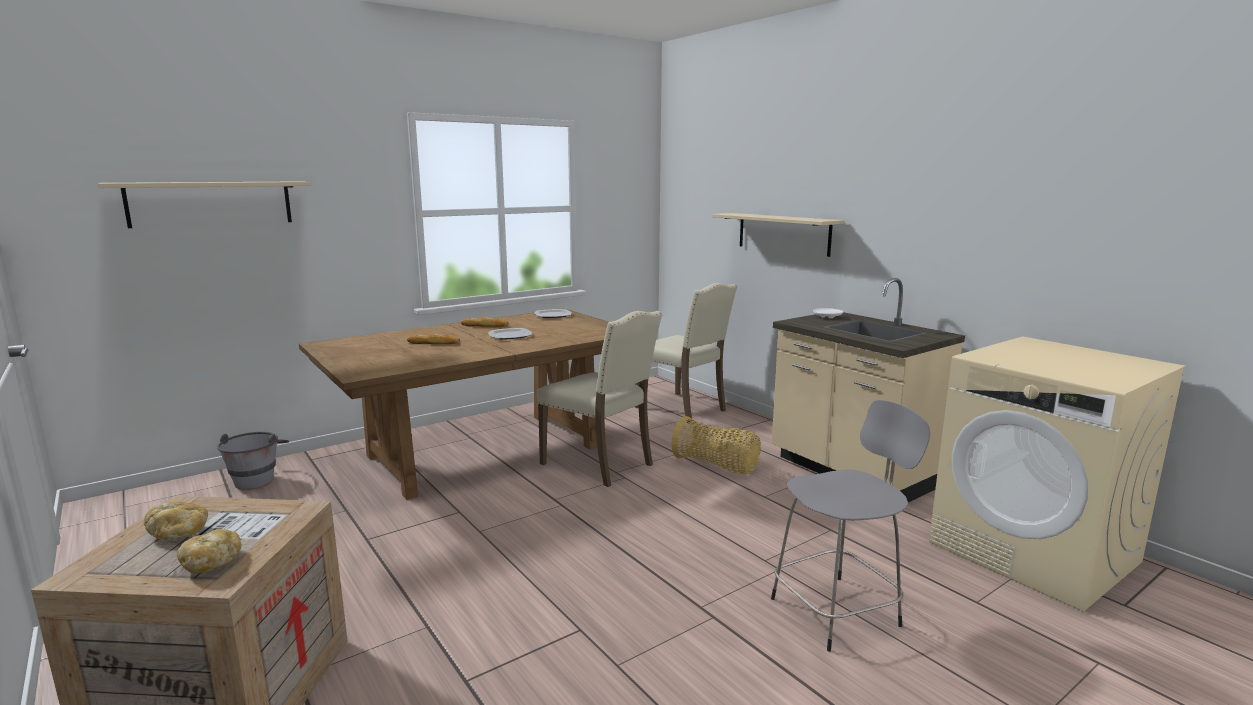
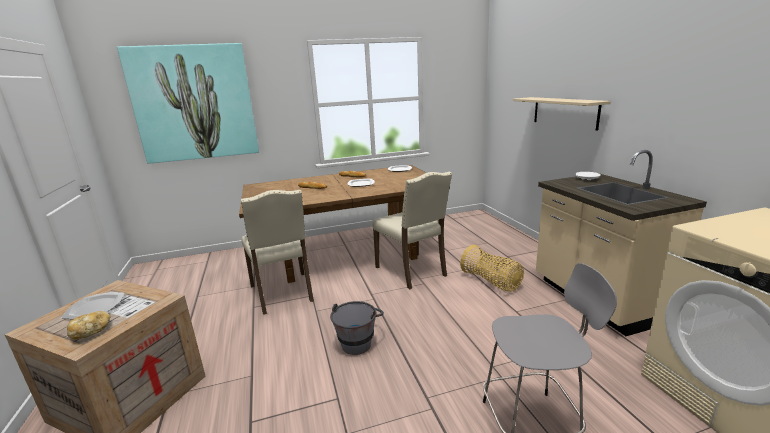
camera: 20 degrees right, 5 degrees up
beige shelf [98,181,311,228] -> picture [117,43,259,164]
bread [144,501,208,541] -> plate [62,292,124,319]
grey bucket [217,432,289,490] -> grey bucket moved to [330,301,384,355]
beige chair [635,283,737,424] -> beige chair moved to [241,190,314,315]

